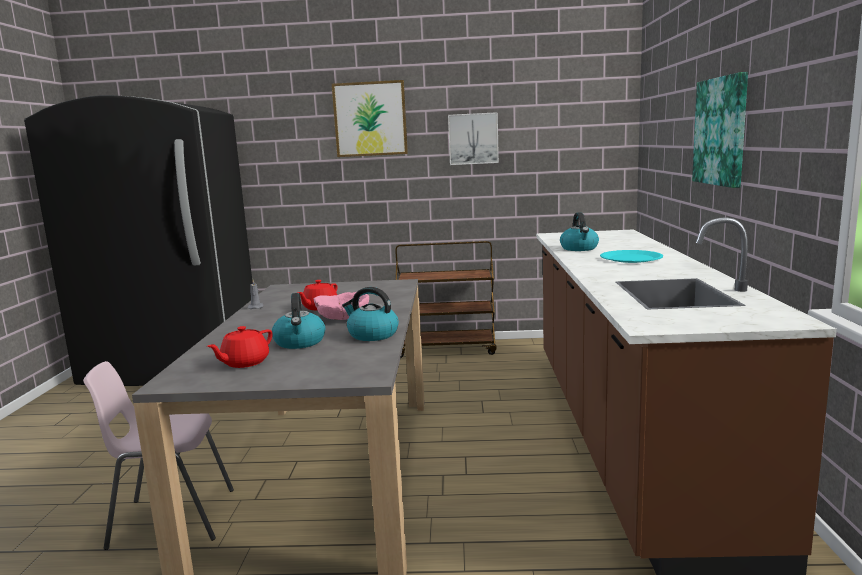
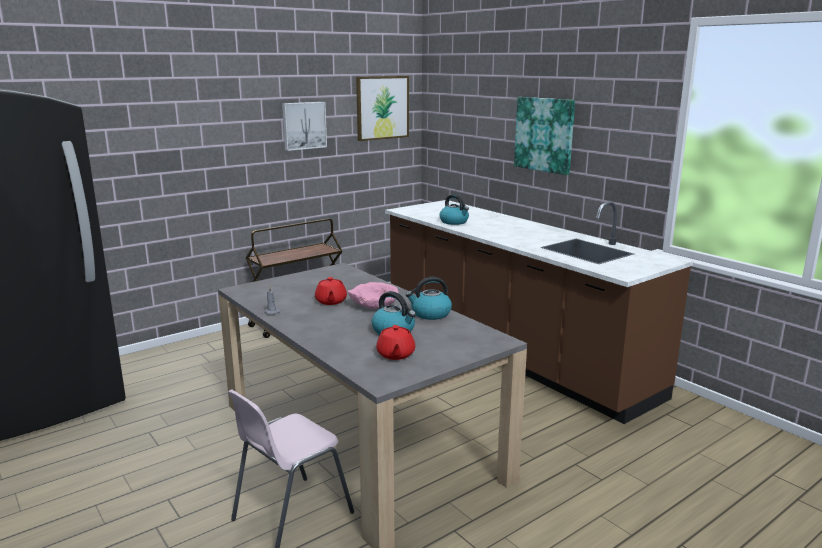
camera: 40 degrees left, 5 degrees up
picture [332,80,408,157] -> picture moved to [356,76,409,141]
turquoise plate [600,250,663,263] -> none

